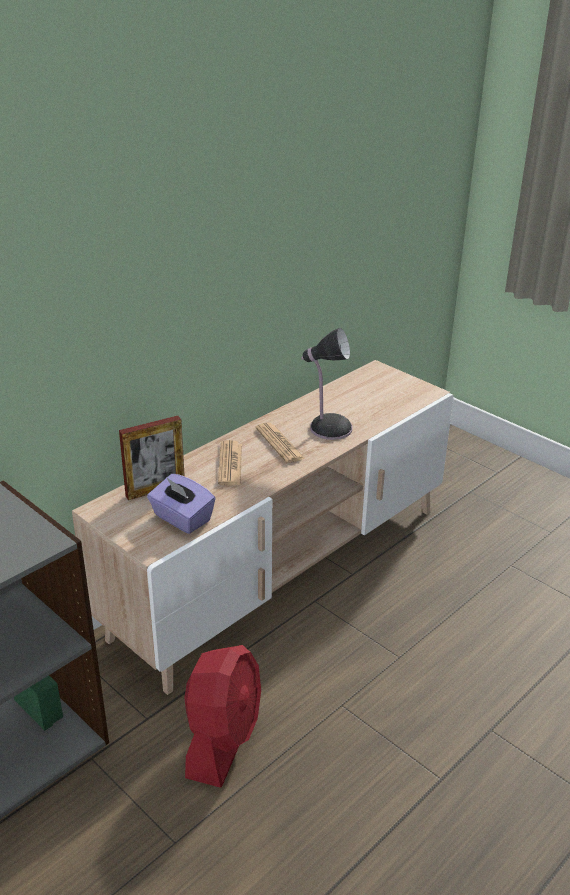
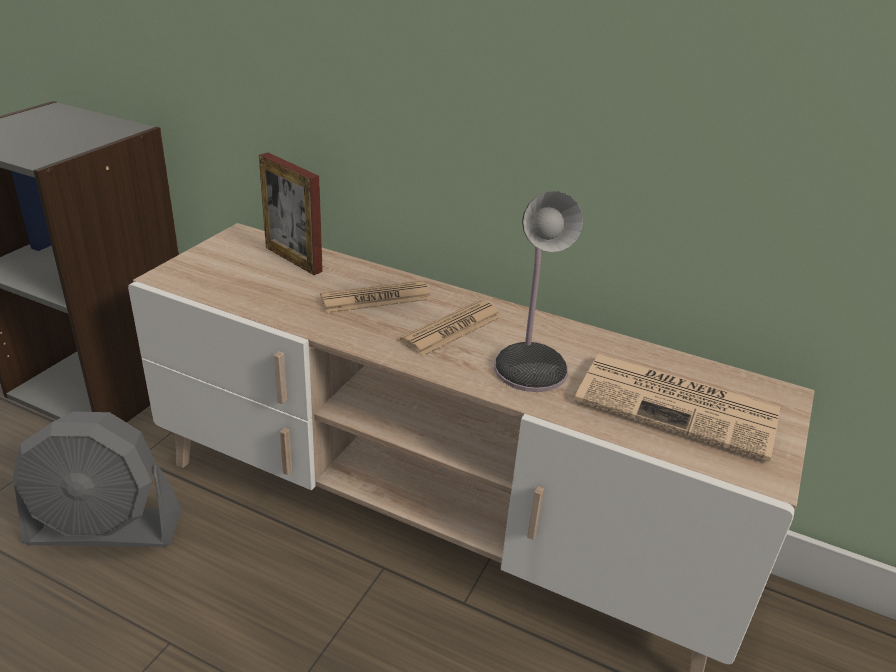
camera: 70 degrees right, 0 degrees up
purple tissue box [147,474,216,534] -> none
red fan [184,645,261,788] -> grey fan [13,411,182,547]
none -> newspaper [574,354,780,461]

